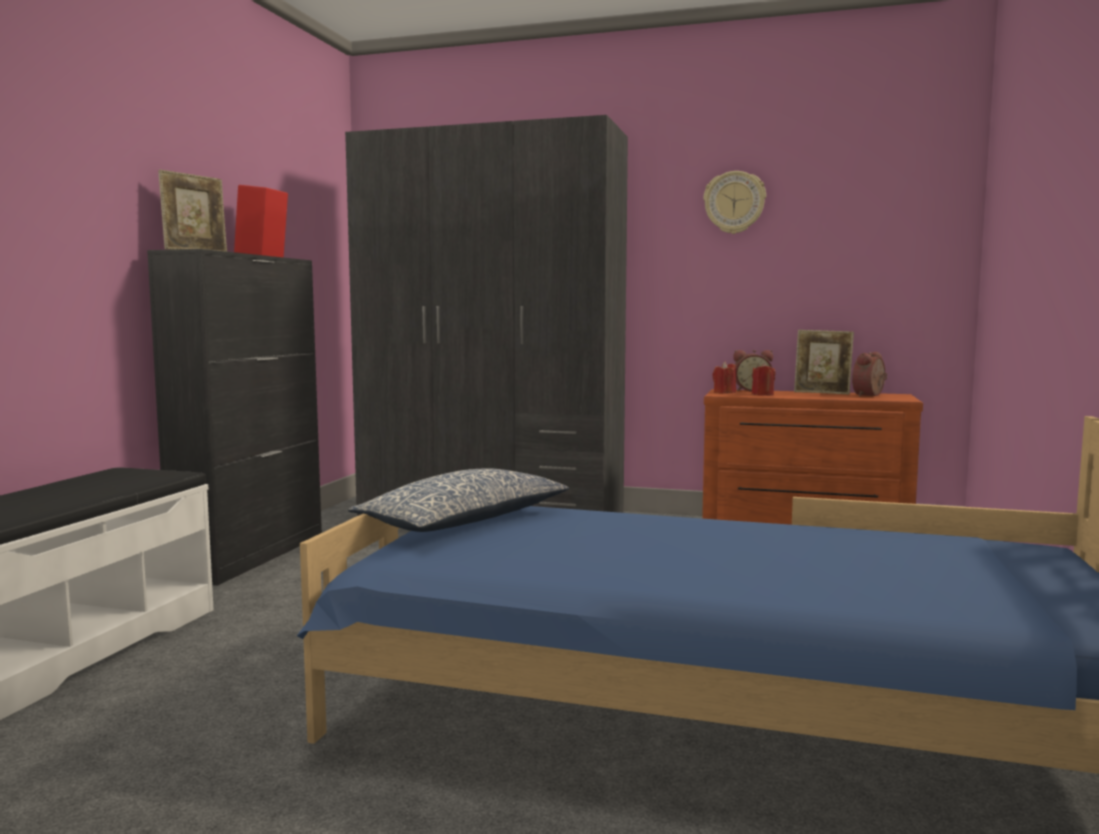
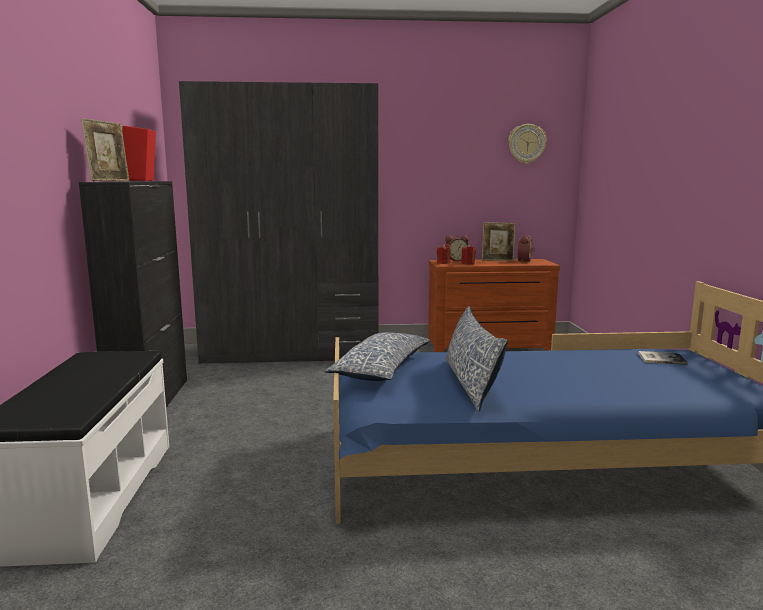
camera: 20 degrees left, 5 degrees up
wall clock [703,171,766,234] -> wall clock moved to [508,124,547,164]
none -> pillow [445,306,508,411]
none -> book [638,351,688,365]

